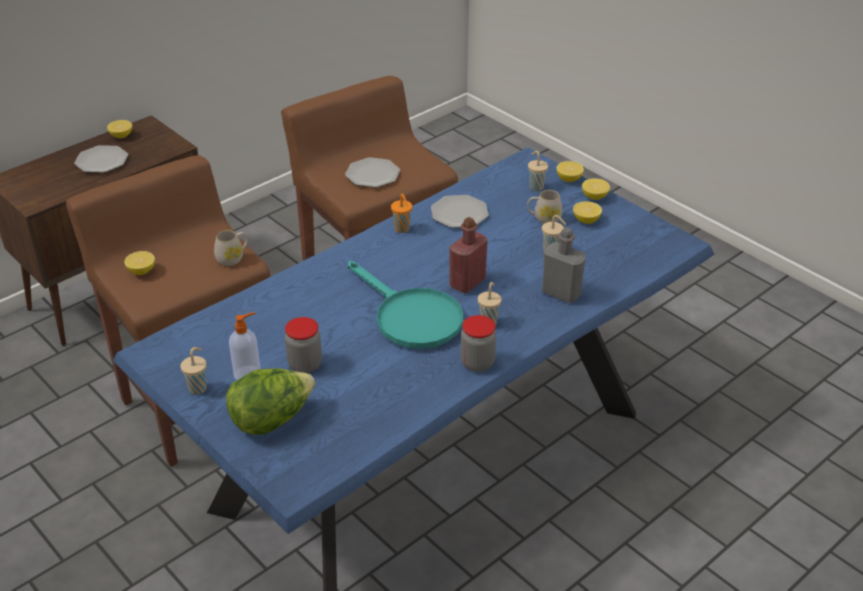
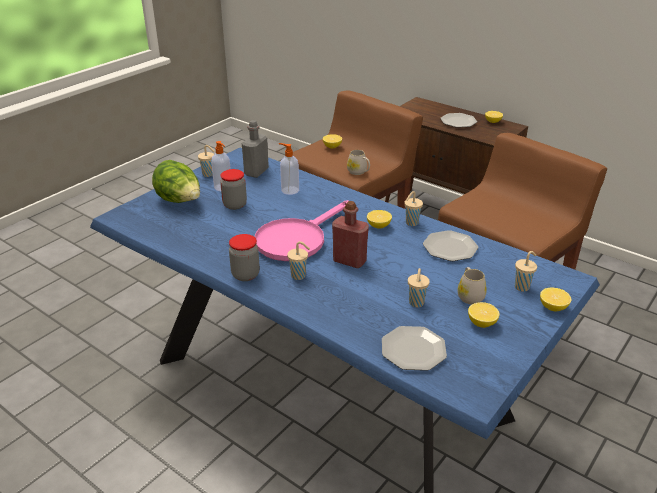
camera: 80 degrees right, 5 degrees down
plate [345,157,400,188] -> plate moved to [382,326,447,371]
turquoise frying pan [348,261,463,349] -> pink frying pan [255,200,349,261]
orange cup [391,194,412,233] -> beige cup [405,191,423,226]
grey bottle [542,227,586,303] -> grey bottle moved to [242,120,269,178]
lemon [582,178,610,200] -> lemon moved to [367,210,392,229]
none -> soap dispenser [279,143,299,195]

